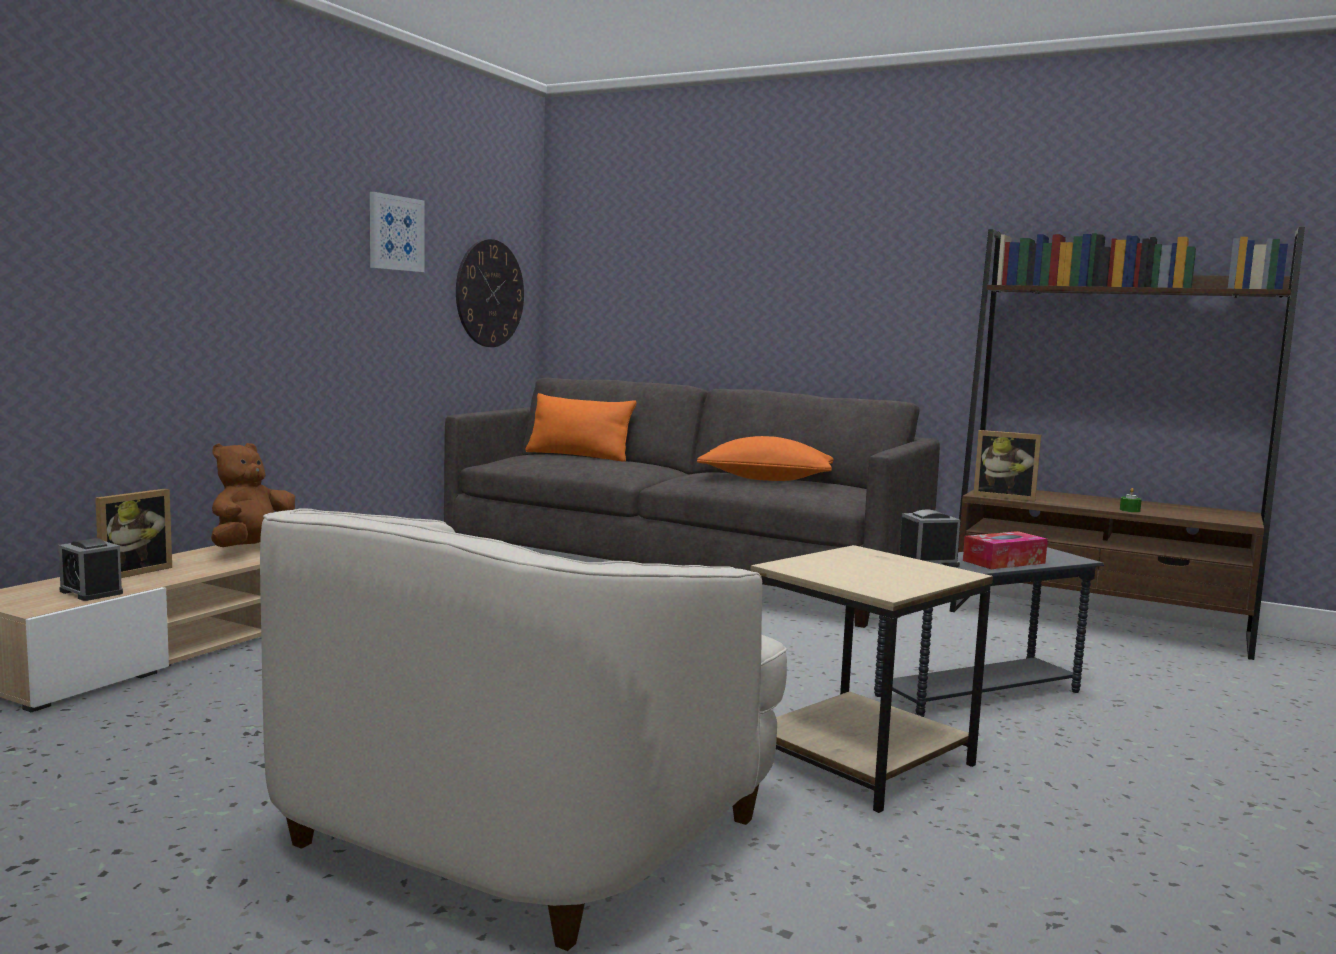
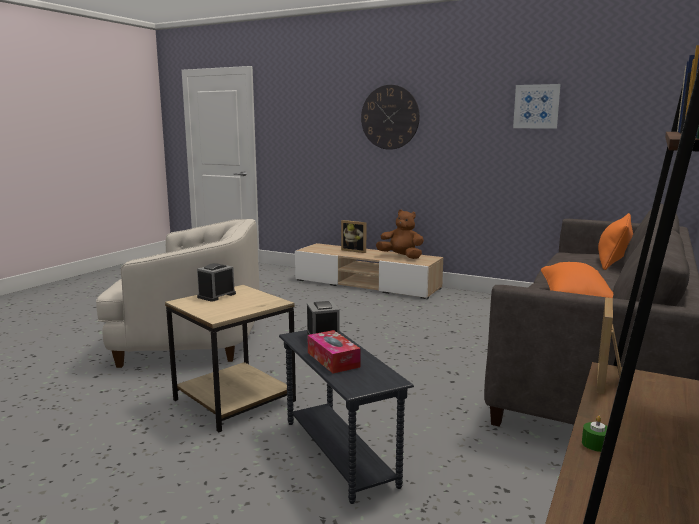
camera: 90 degrees right, 5 degrees up
alarm clock [58,538,123,601] -> alarm clock moved to [197,263,236,302]
white armchair [260,508,787,951] -> white armchair turned 150 degrees clockwise [96,219,260,368]
wall clock [456,239,524,347] -> wall clock moved to [361,85,420,150]

